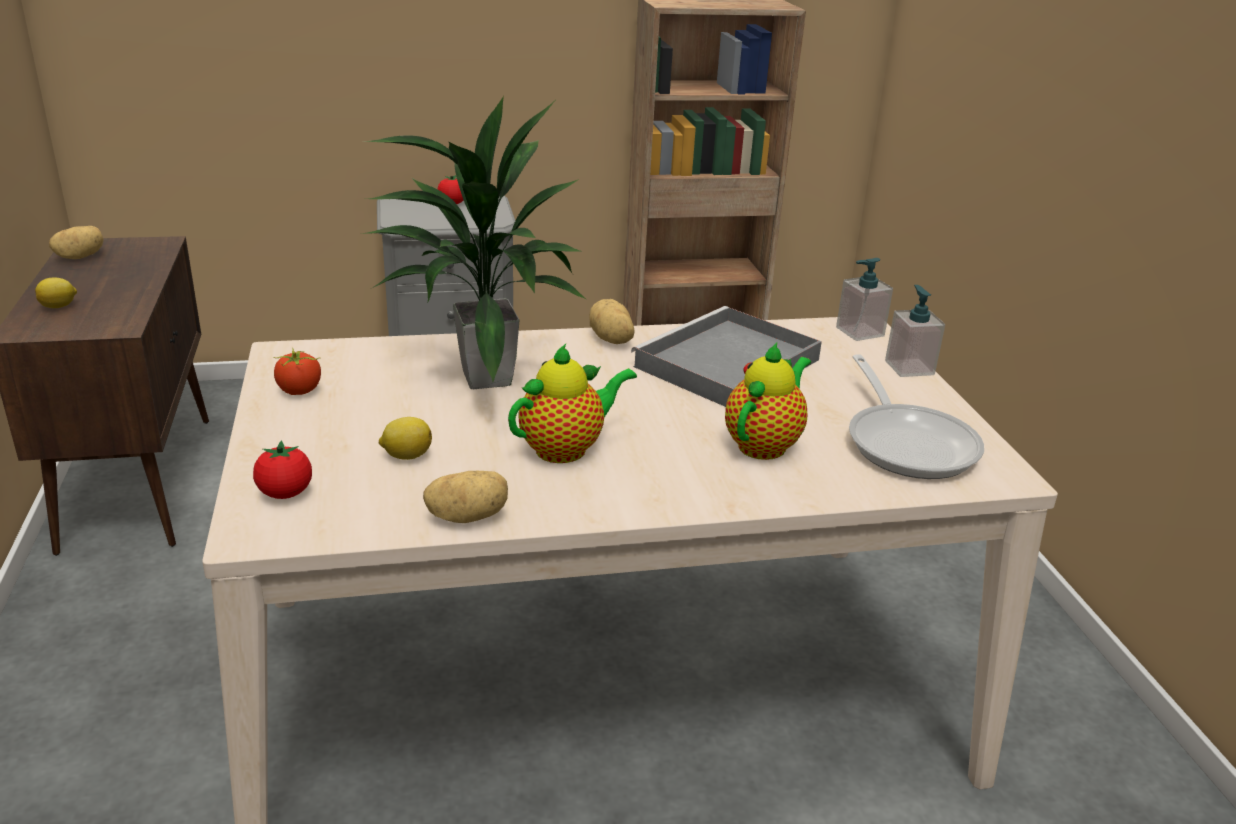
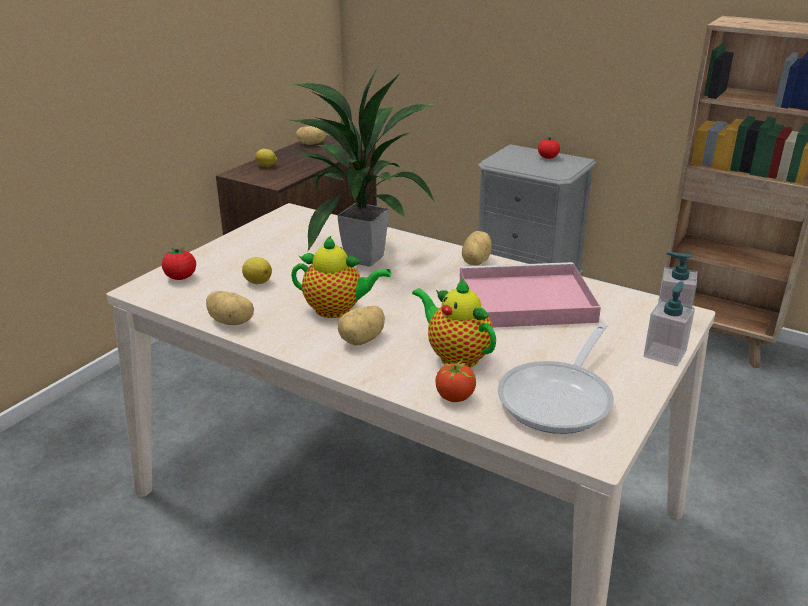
camera: 45 degrees right, 0 degrees up
tomato [273,348,321,395] -> tomato moved to [435,360,476,402]
grey tray [631,306,822,407] -> pink tray [459,262,601,328]
teapot [725,342,811,460] -> teapot turned 120 degrees counterclockwise [412,277,496,368]
none -> potato [338,306,385,345]

